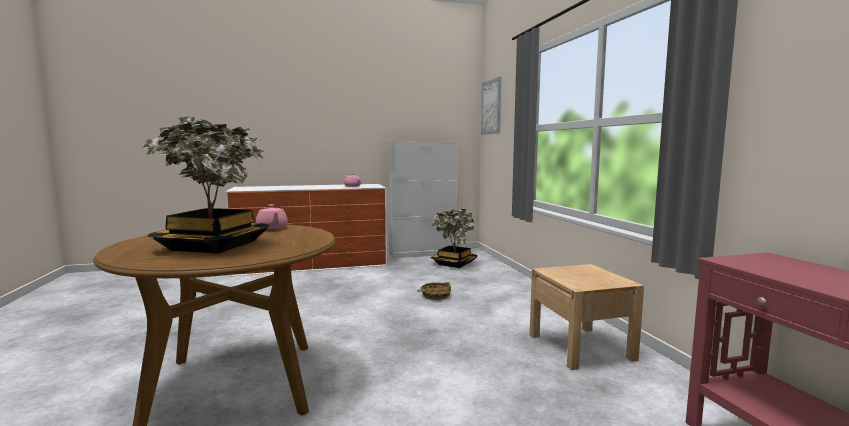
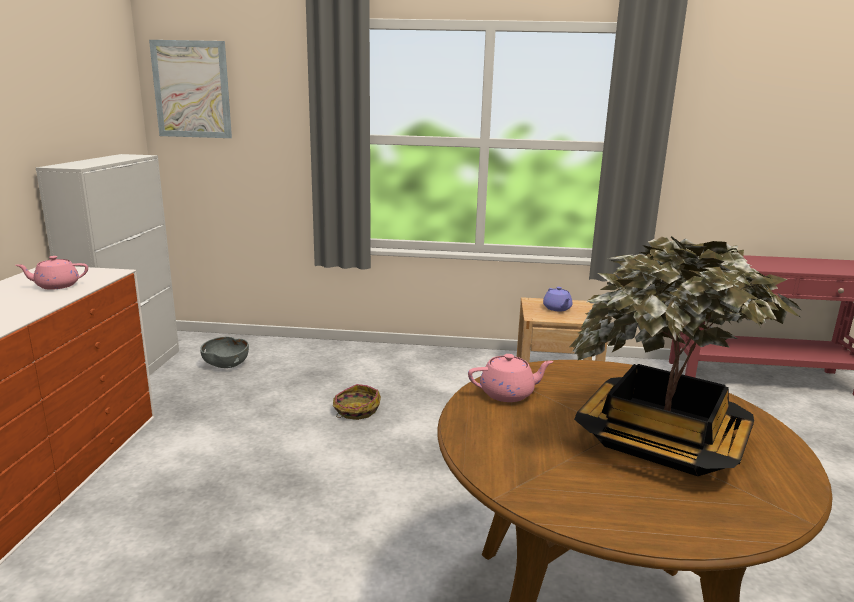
camera: 70 degrees left, 10 degrees up
potted plant [430,209,477,268] -> grey bowl [200,337,249,368]
none -> purple teapot [543,287,572,311]

